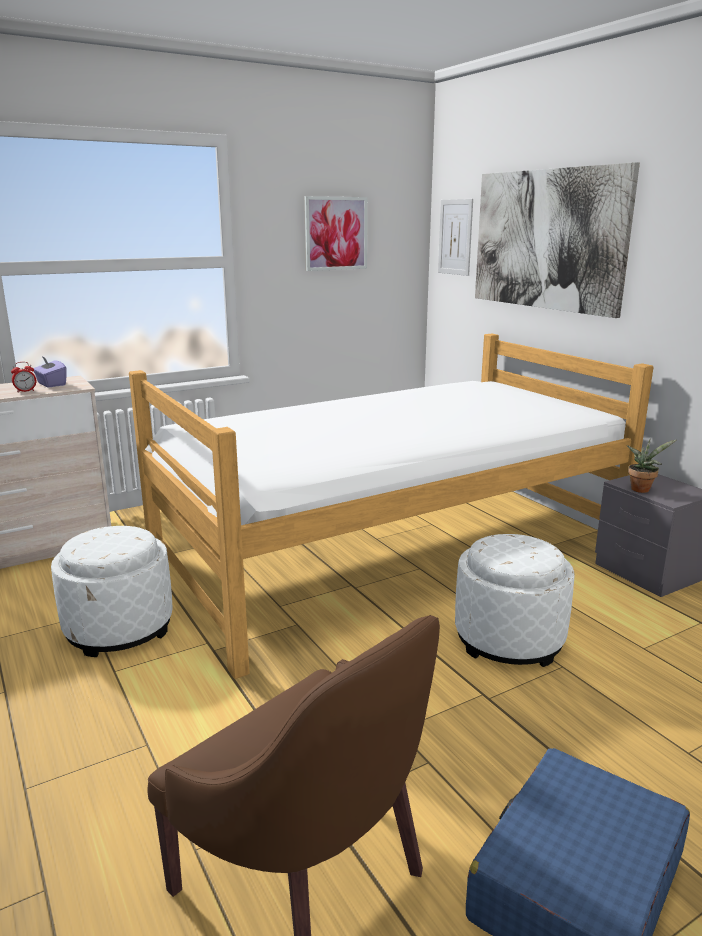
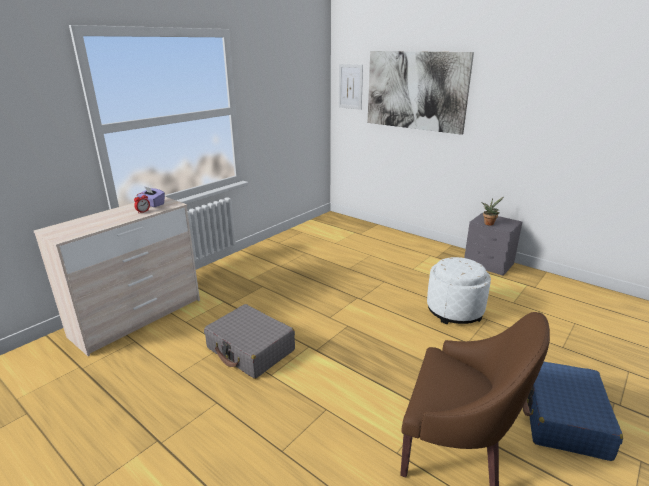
camera: 20 degrees left, 5 degrees up
white ottoman [51,526,173,657] -> grey suitcase [204,304,295,379]
bed [129,333,654,679] -> none
picture [304,196,367,271] -> none

